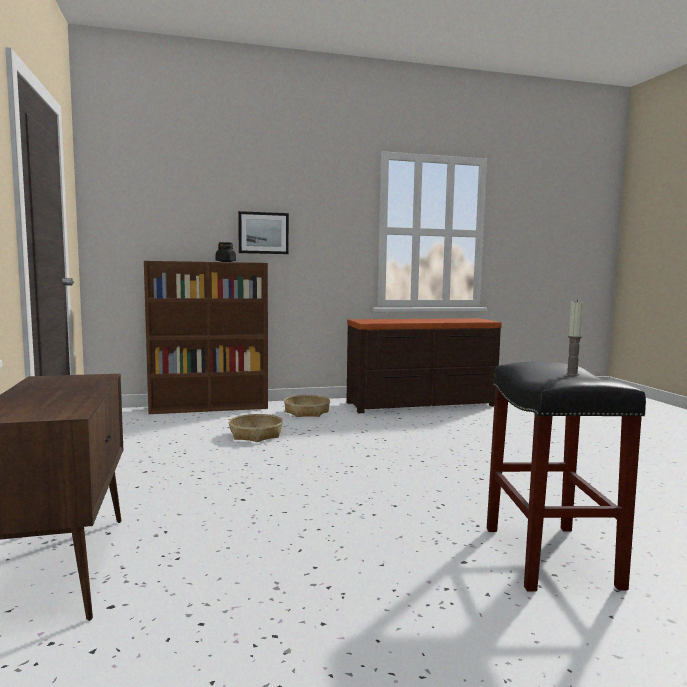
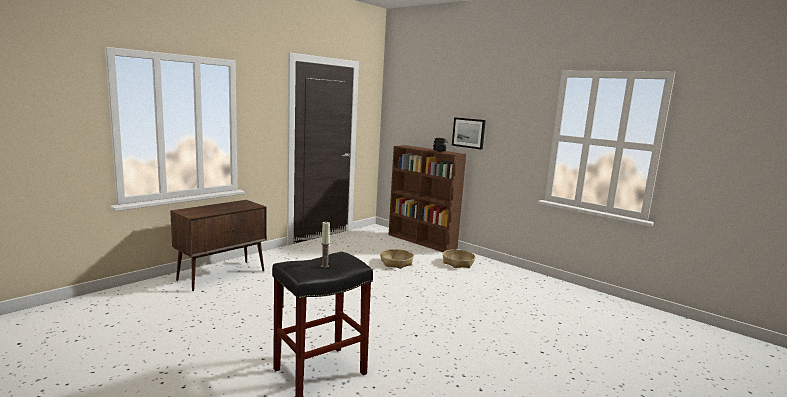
camera: 55 degrees right, 5 degrees up
brown dresser [346,318,502,413] -> none

